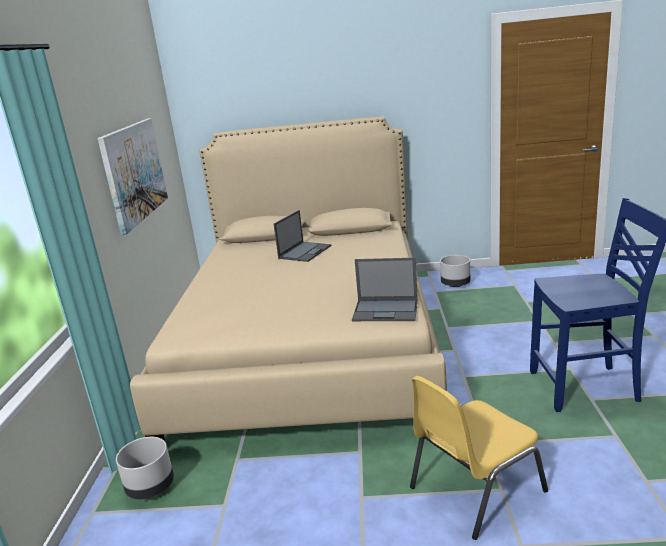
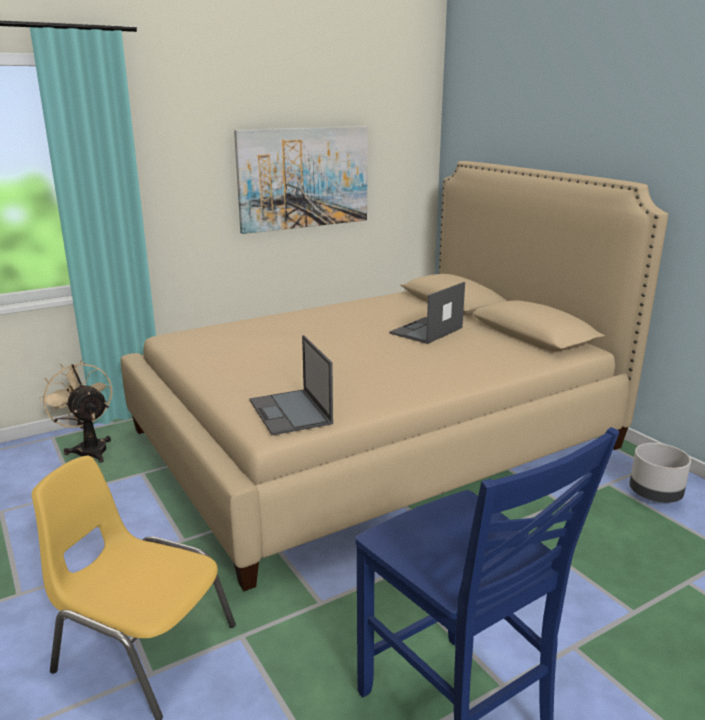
camera: 55 degrees right, 0 degrees up
grey planter [116,437,174,499] -> beige fan [40,360,112,463]
laptop [273,210,331,262] -> laptop turned 135 degrees clockwise [389,282,465,344]

